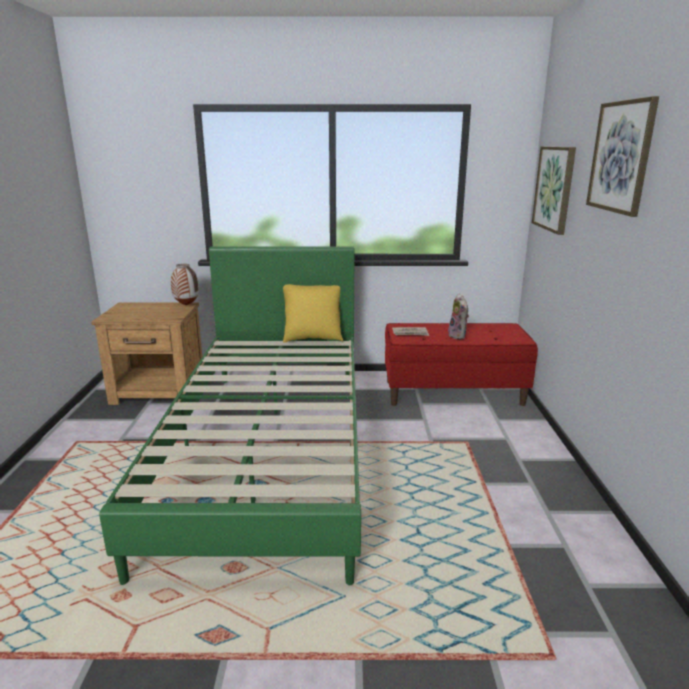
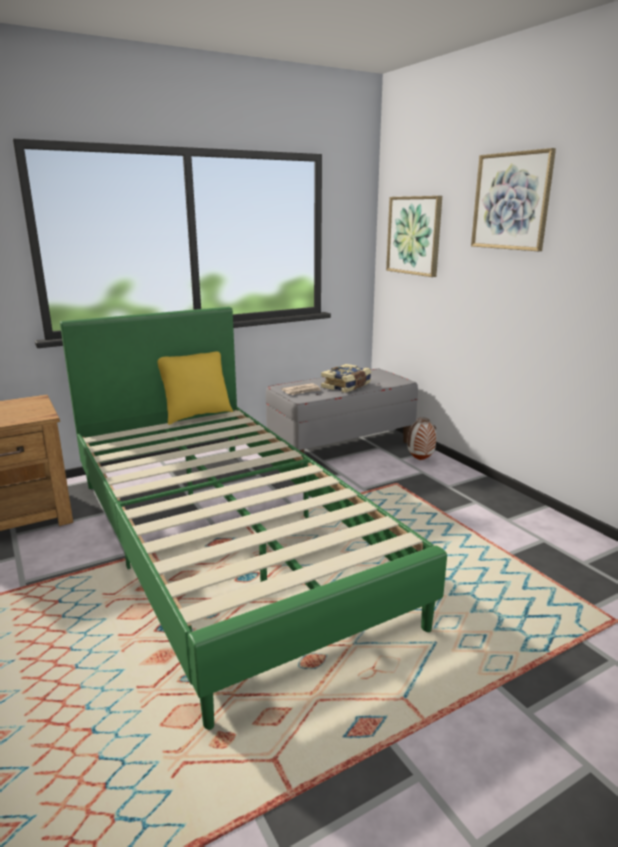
camera: 30 degrees left, 0 degrees up
vase [171,264,199,305] -> vase moved to [407,417,436,460]
red bench [385,323,538,406] -> grey bench [266,369,418,453]
plush toy [447,294,469,339] -> book [321,364,371,393]

